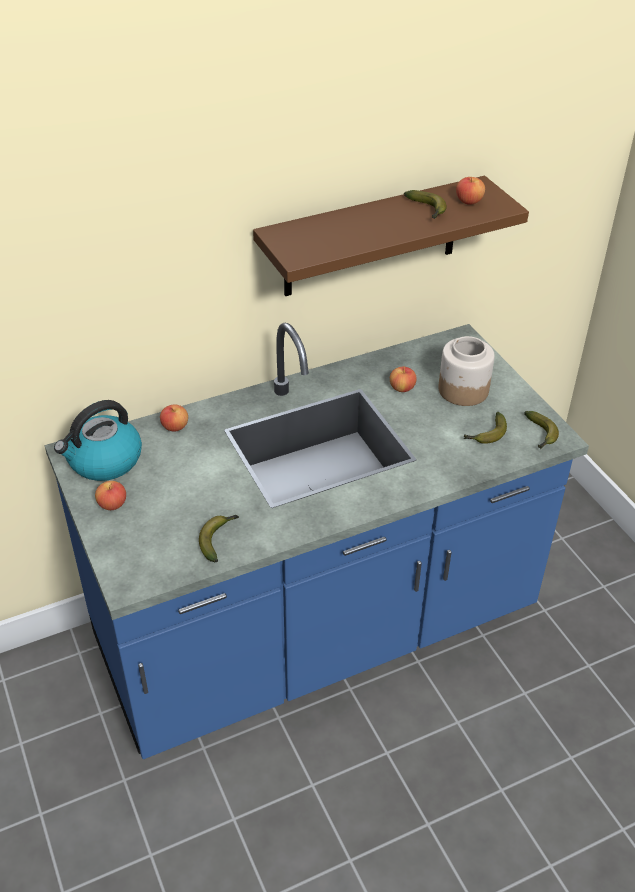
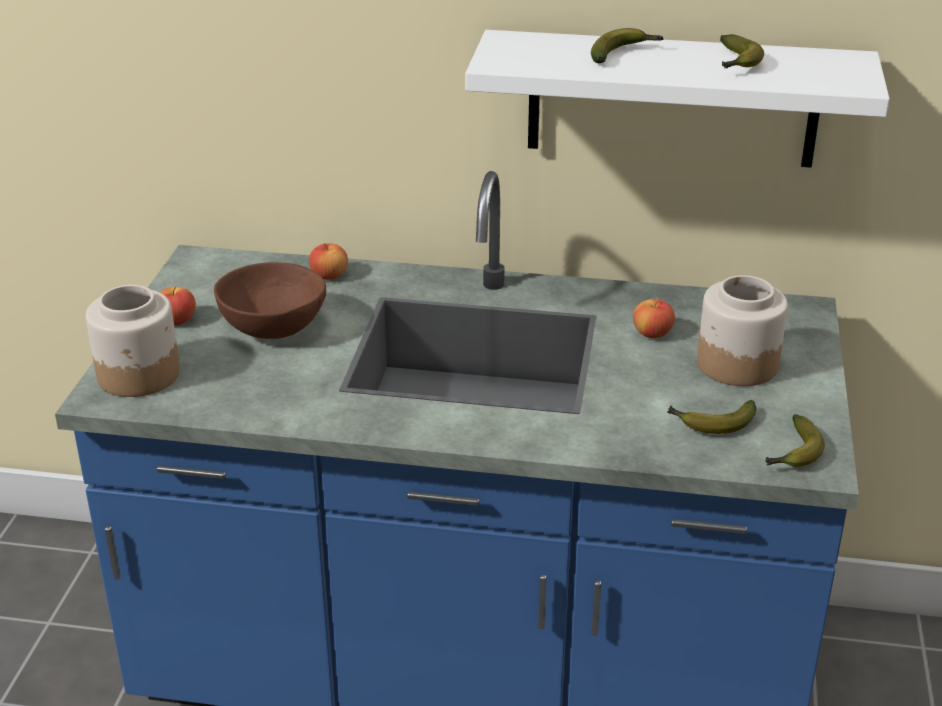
camera: 35 degrees right, 10 degrees down
kettle [54,400,142,481] -> none
banana [199,515,239,562] -> banana moved to [591,28,663,63]
brown shelf [253,176,529,296] -> white shelf [465,30,890,168]
apple [456,177,485,205] -> none
none -> jar [86,285,180,397]
none -> brown bowl [214,262,326,339]

